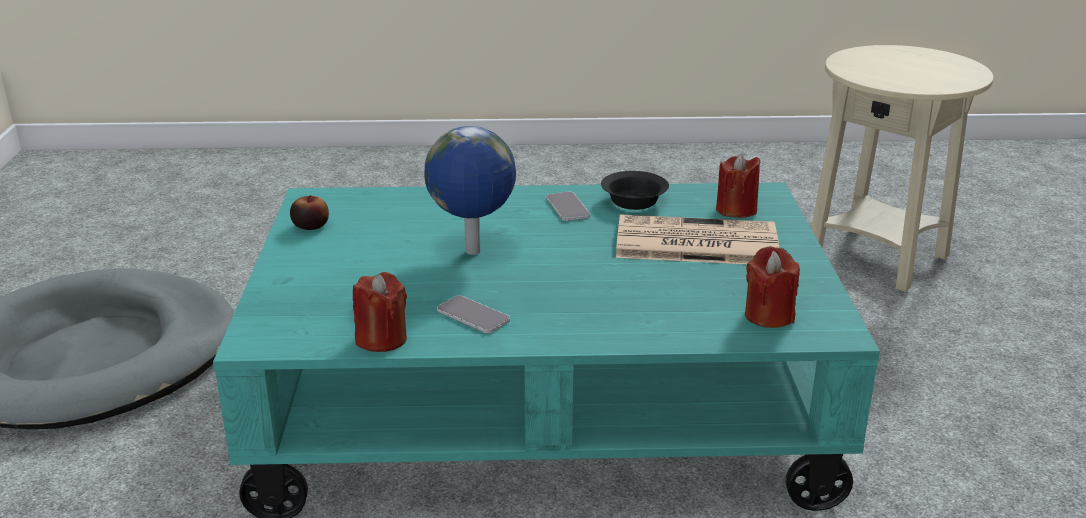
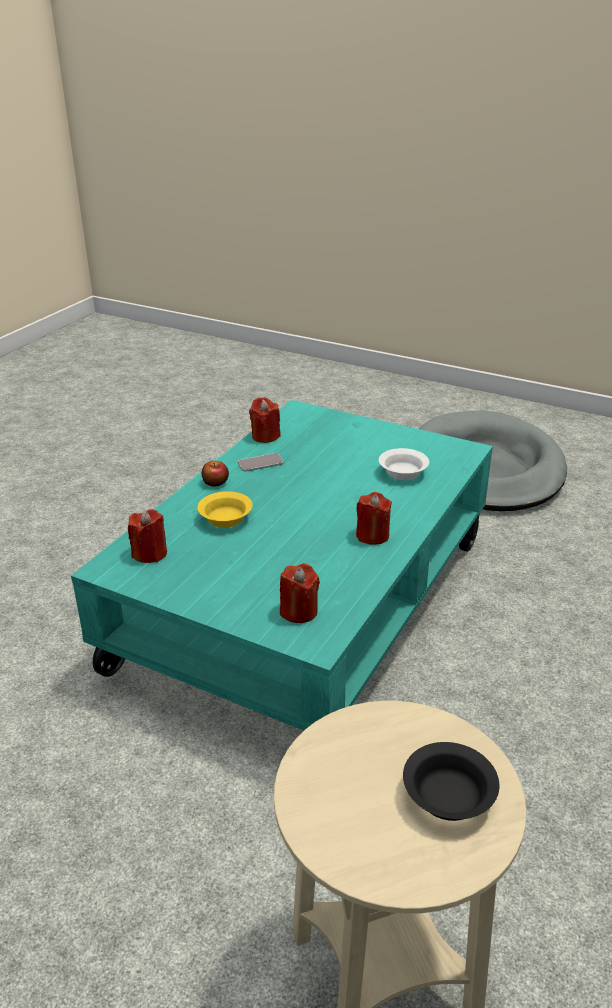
camera: 120 degrees right, 5 degrees up
apple [290,195,329,230] -> apple moved to [202,461,229,486]
globe [424,126,516,255] -> none
phone [546,192,590,221] -> red candle [356,492,392,545]
black bowl [601,171,669,210] -> black bowl moved to [403,742,500,821]
newspaper [616,214,779,264] -> none
none -> yellow bowl [197,491,253,528]
none -> white bowl [379,448,429,480]

